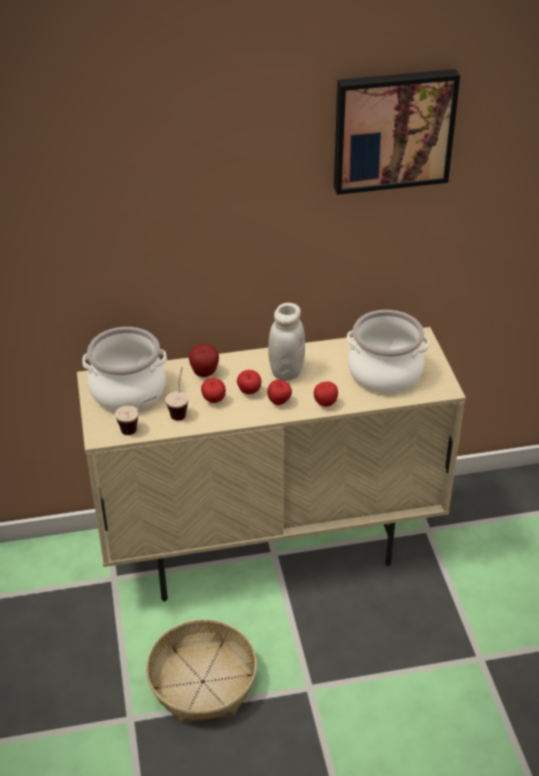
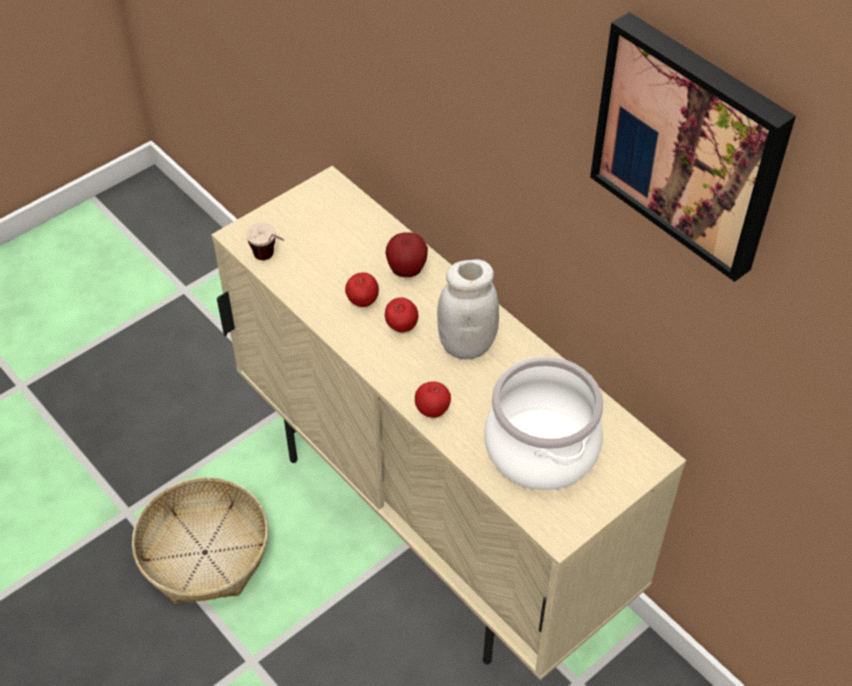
camera: 60 degrees right, 10 degrees up
cooking pot [82,327,167,411] -> none
cup [165,367,189,421] -> none
apple [267,380,292,405] -> none

